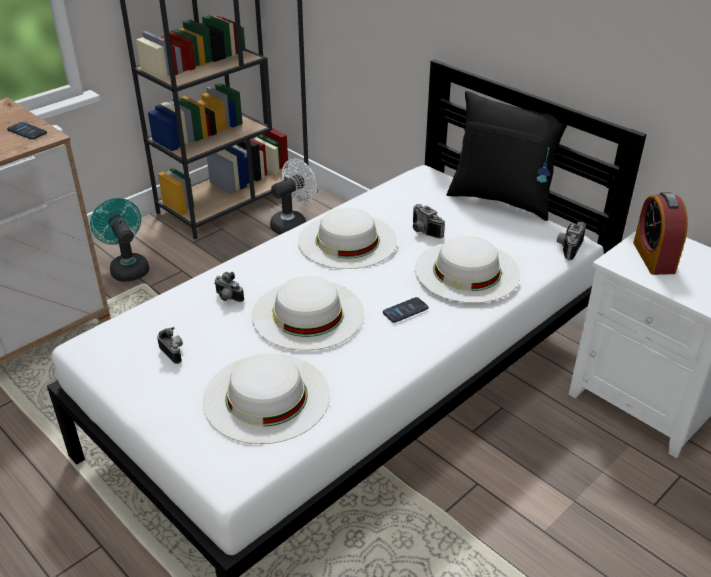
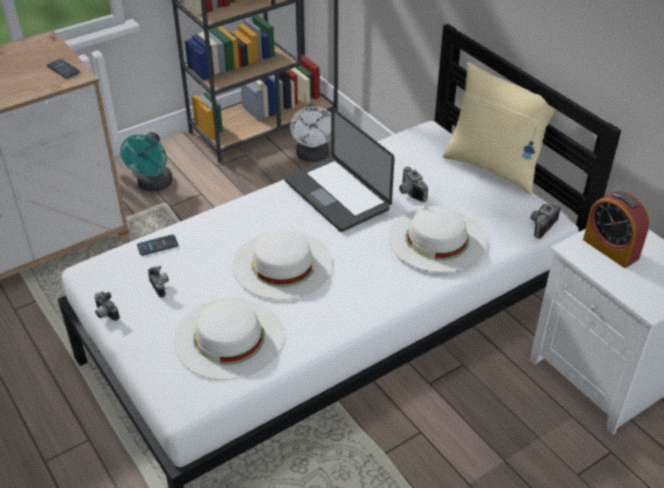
camera: 10 degrees right, 5 degrees up
turquoise fan [90,198,149,282] -> turquoise fan turned 150 degrees counterclockwise [120,132,173,191]
camera [214,272,244,302] -> camera moved to [94,291,120,321]
white fan [270,158,317,234] -> white fan turned 120 degrees clockwise [290,105,331,162]
white hat [298,208,397,269] -> laptop [284,108,395,232]
phone [383,297,428,323] -> phone moved to [137,235,178,256]
black pillow [446,91,567,221] -> beige pillow [443,62,556,195]
alarm clock [633,192,688,275] -> alarm clock turned 45 degrees counterclockwise [583,191,649,268]

